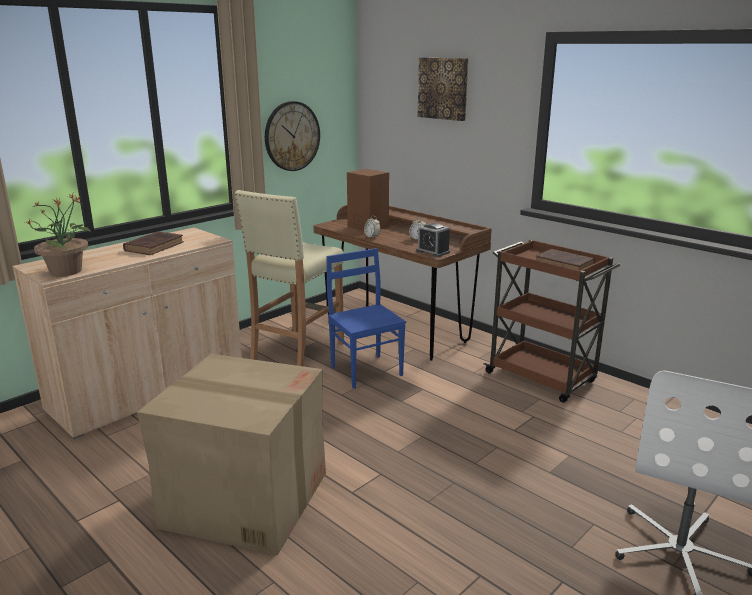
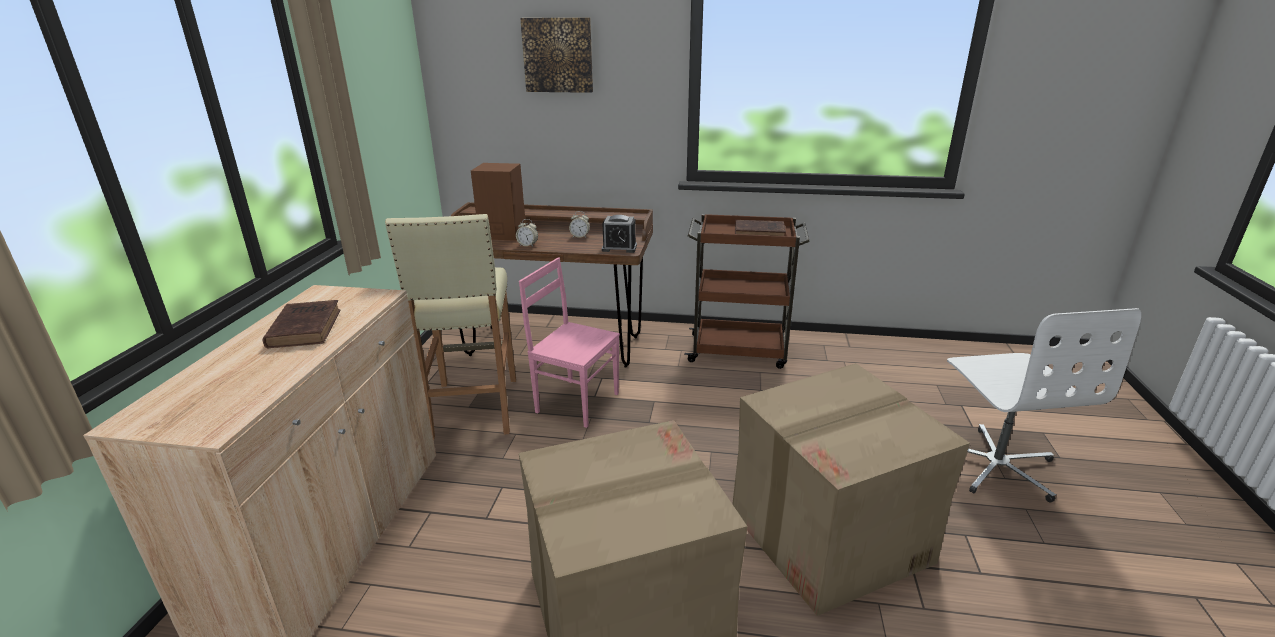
camera: 35 degrees left, 5 degrees up
potted plant [25,194,92,277] -> none
wall clock [265,101,320,171] -> none
blue chair [327,248,406,389] -> pink chair [519,257,620,428]
none -> cardboard box [733,363,970,616]

